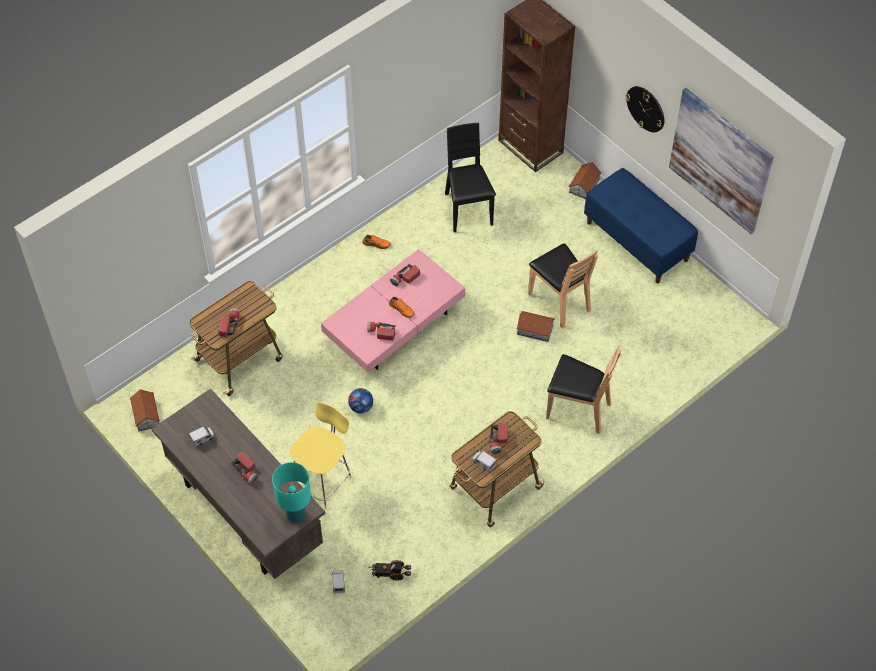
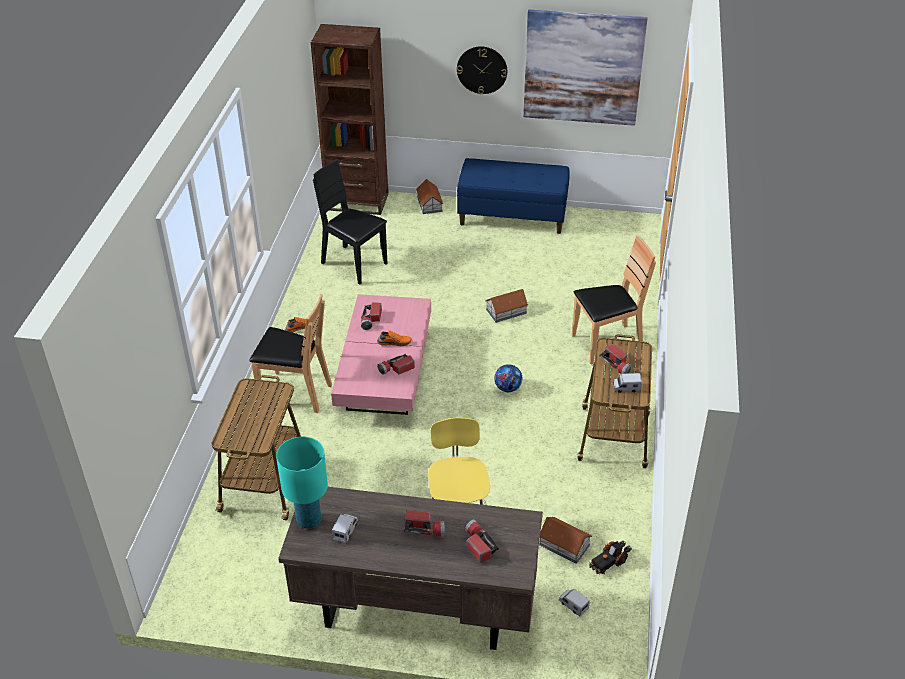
camera: 40 degrees left, 15 degrees down
toy house [130,389,160,431] -> toy house moved to [539,517,592,564]
flashlight [218,308,240,337] -> flashlight moved to [465,520,499,562]
turquoise table lamp [272,462,311,522] -> turquoise table lamp moved to [276,436,328,529]
football [348,388,373,413] -> football moved to [494,364,522,392]
brown chair [528,243,598,328] -> brown chair moved to [249,294,332,413]

